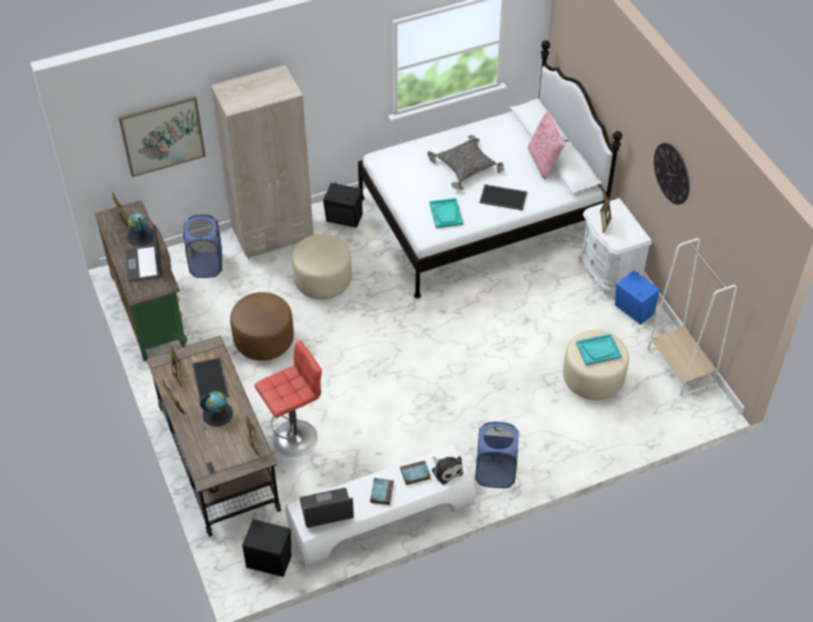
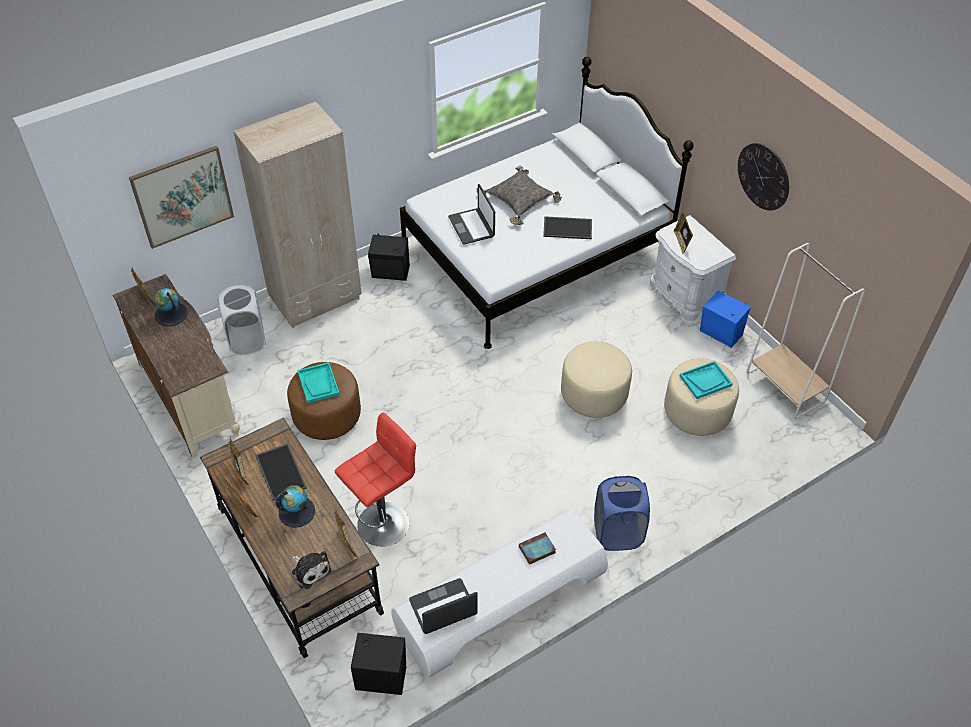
camera: 10 degrees left, 0 degrees up
green dresser [95,200,187,361] -> beige dresser [113,274,240,458]
laptop [125,224,162,281] -> laptop moved to [448,184,495,244]
blue laundry basket [183,215,222,278] -> white laundry basket [218,283,266,356]
beige ottoman [292,234,352,300] -> beige ottoman moved to [561,341,632,418]
book [370,478,394,505] -> none
turquoise tray [429,198,463,228] -> turquoise tray moved to [297,362,340,403]
plush toy [432,456,463,485] -> plush toy moved to [292,551,331,589]
pink pillow [528,111,566,179] -> none

